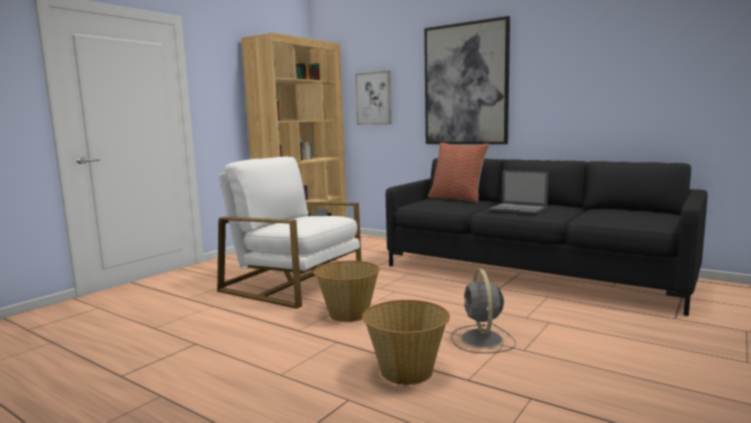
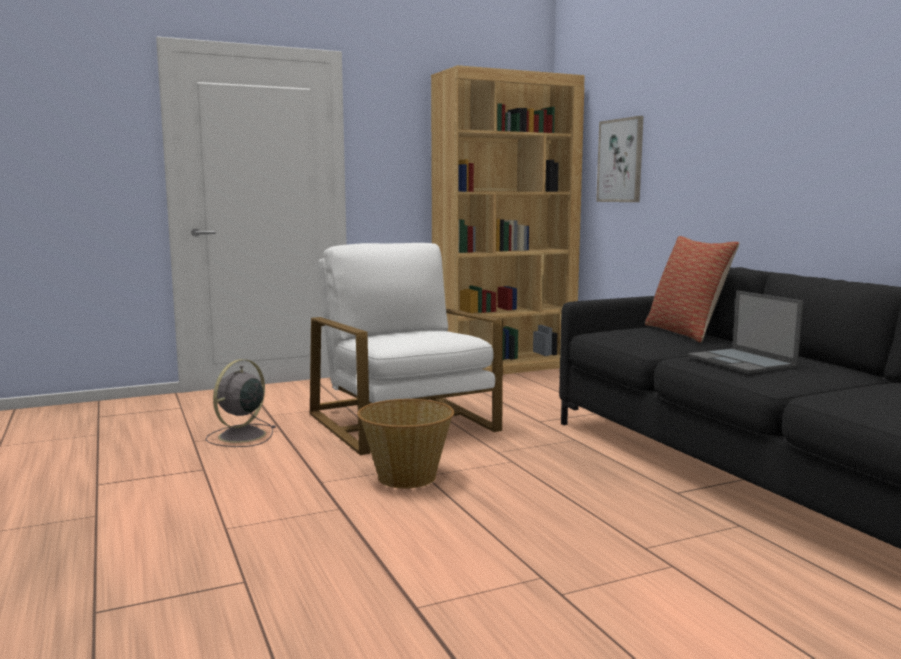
camera: 30 degrees right, 0 degrees up
basket [362,300,450,385] -> none
picture [424,16,510,144] -> none
grey fan [451,269,516,353] -> grey fan moved to [205,359,276,447]

